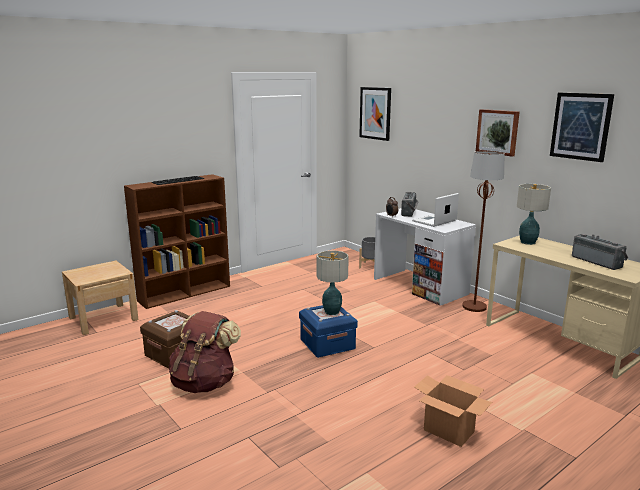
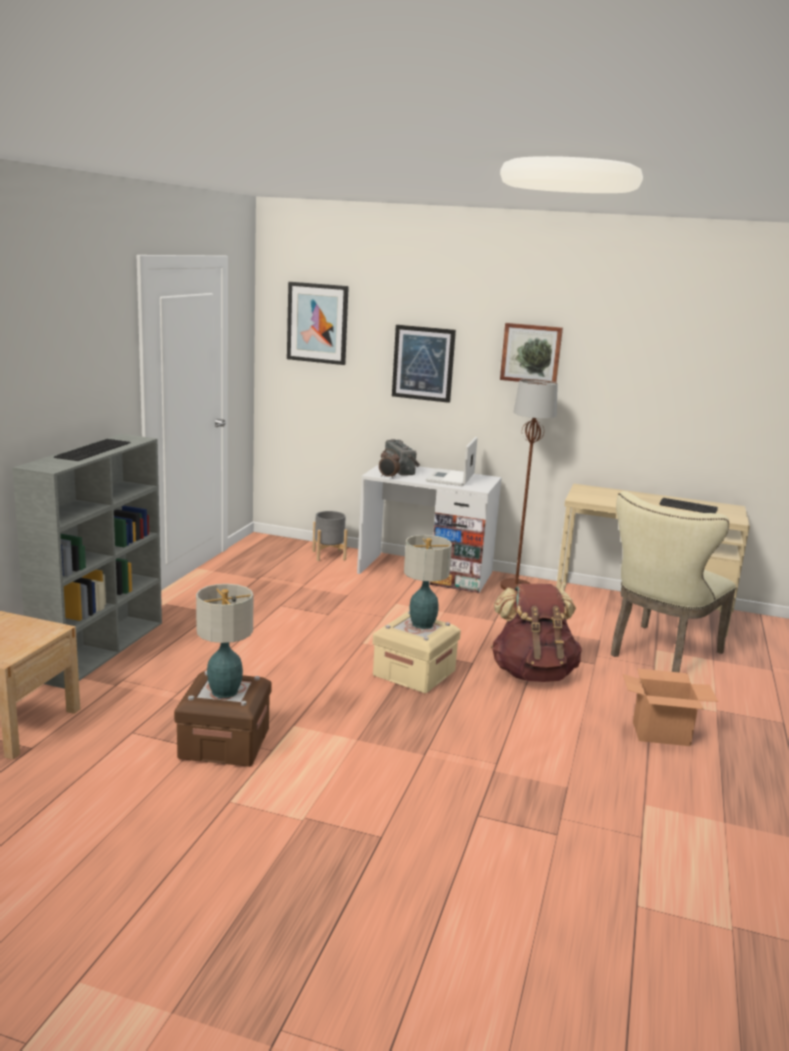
camera: 35 degrees left, 0 degrees up
brown bookcase [124,174,230,309] -> grey bookcase [12,434,162,689]
brown backpack [169,311,241,393] -> brown backpack moved to [491,584,582,682]
blue storage box [299,305,358,358] -> beige storage box [372,611,461,693]
table lamp [517,184,551,245] -> table lamp moved to [196,584,254,698]
picture [550,93,614,162] -> picture moved to [392,325,456,403]
radio [572,234,628,270] -> keyboard [659,498,718,513]
none -> beige chair [611,491,736,672]

